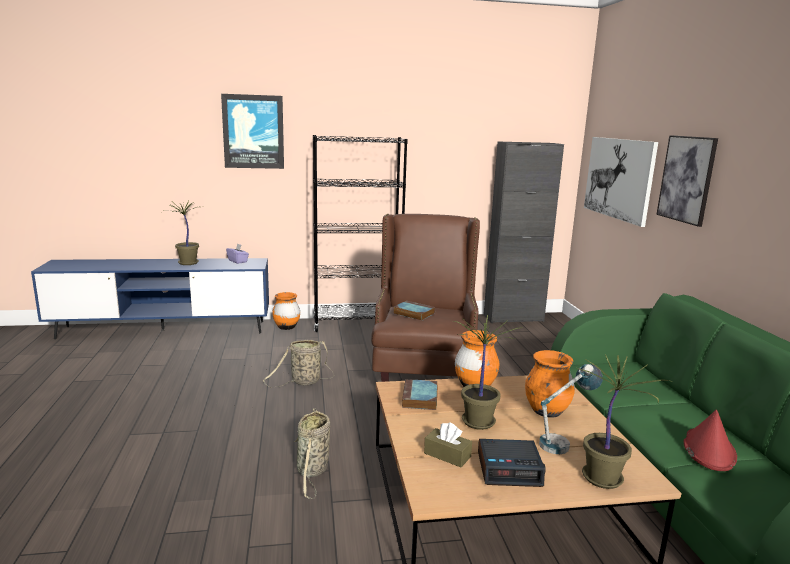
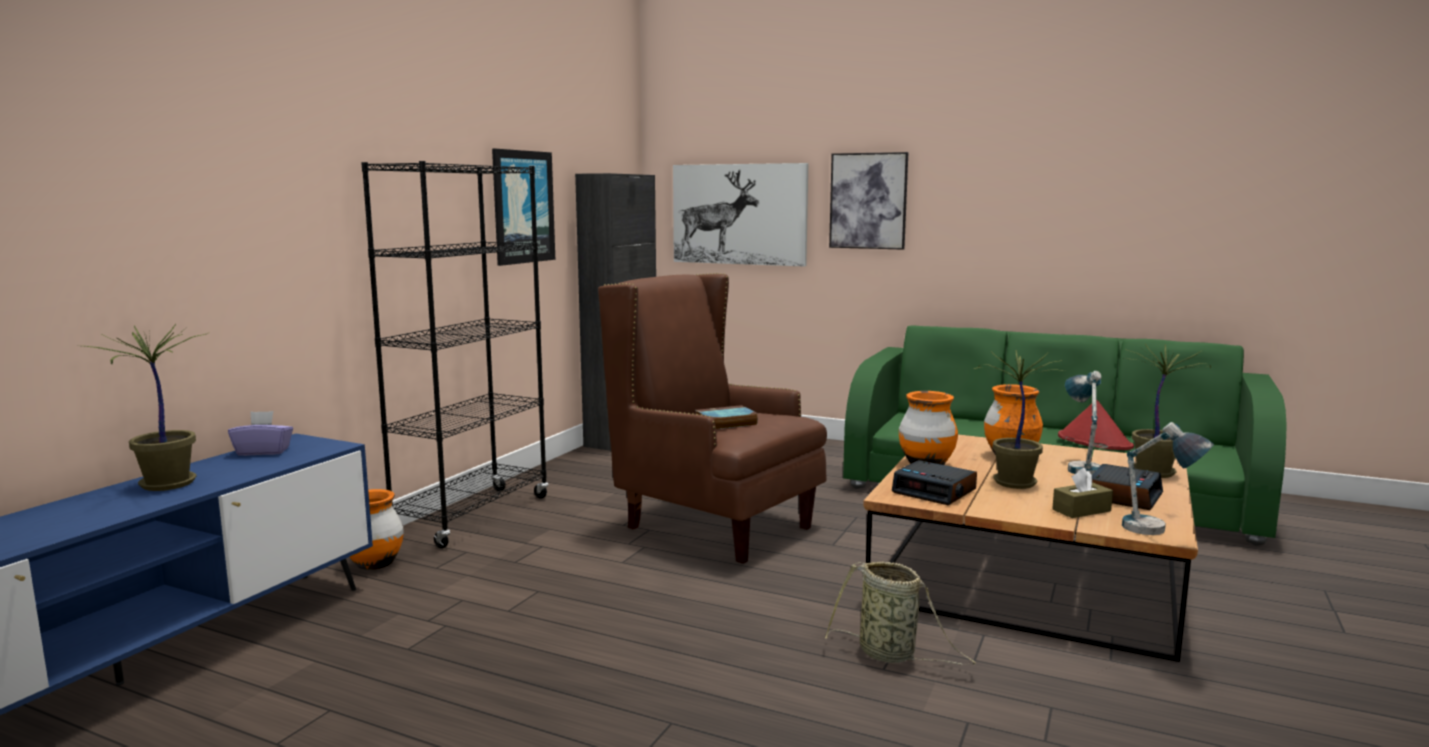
camera: 55 degrees left, 5 degrees down
picture [221,94,284,169] -> picture moved to [492,149,555,266]
basket [263,340,333,387] -> none
book [402,379,438,410] -> alarm clock [892,460,977,505]
none -> table lamp [1122,422,1214,535]

